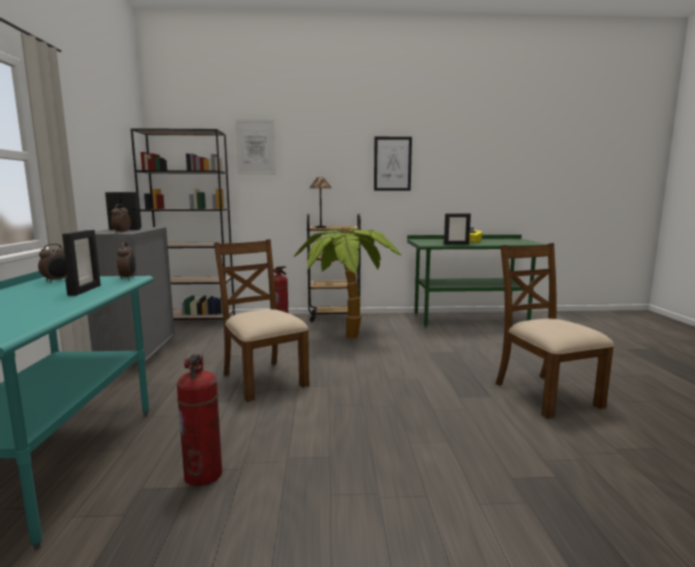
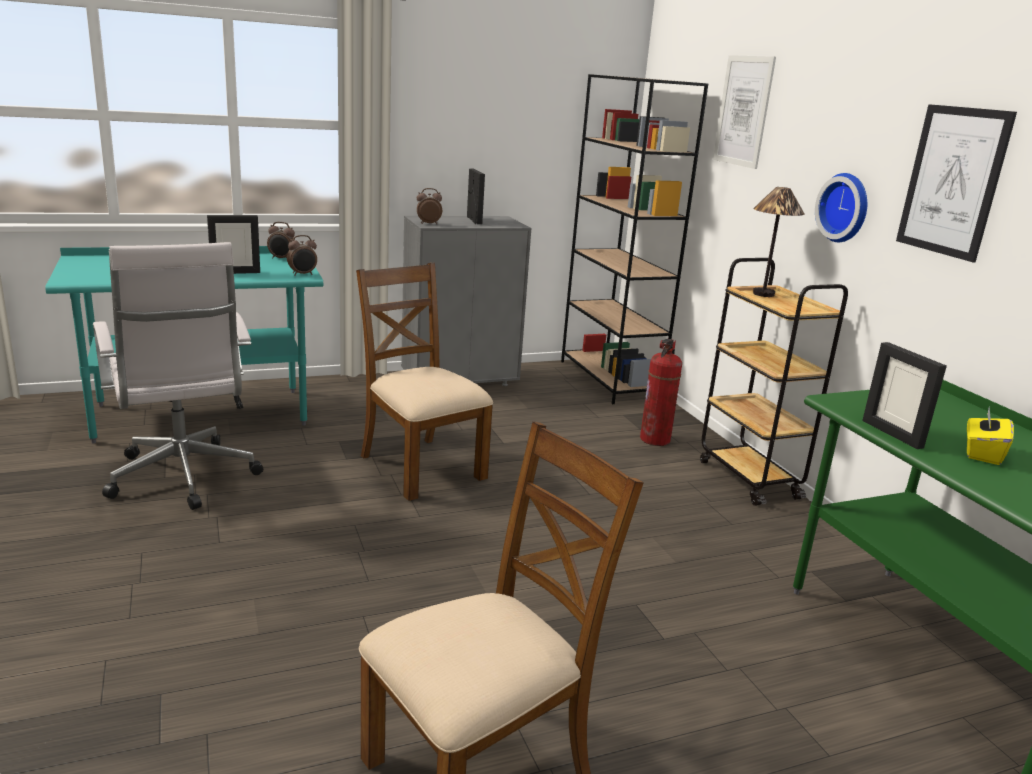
camera: 70 degrees right, 10 degrees up
fire extinguisher [177,354,222,486] -> white office chair [93,242,263,510]
brown chair [214,239,309,402] -> brown chair turned 75 degrees counterclockwise [356,263,493,501]
potted plant [294,226,401,338] -> none
none -> wall clock [815,173,867,242]

